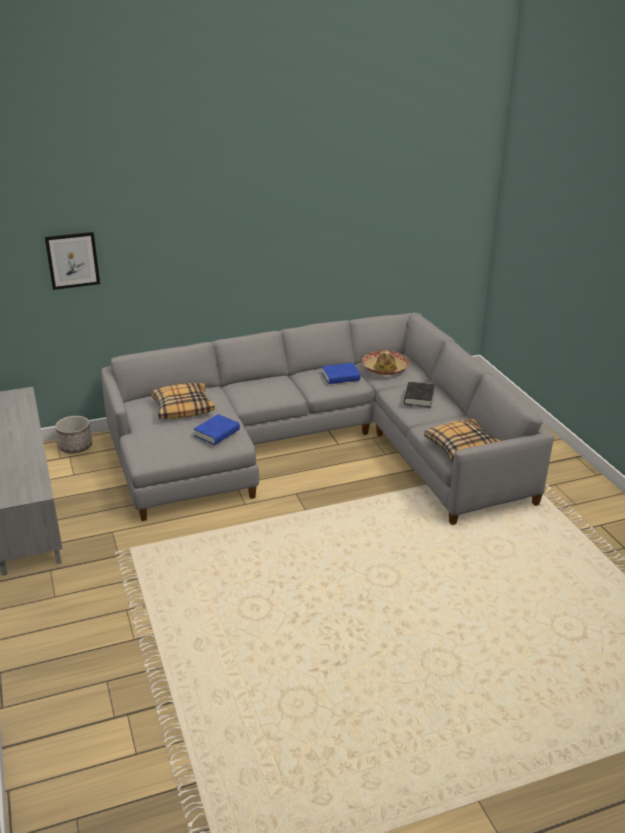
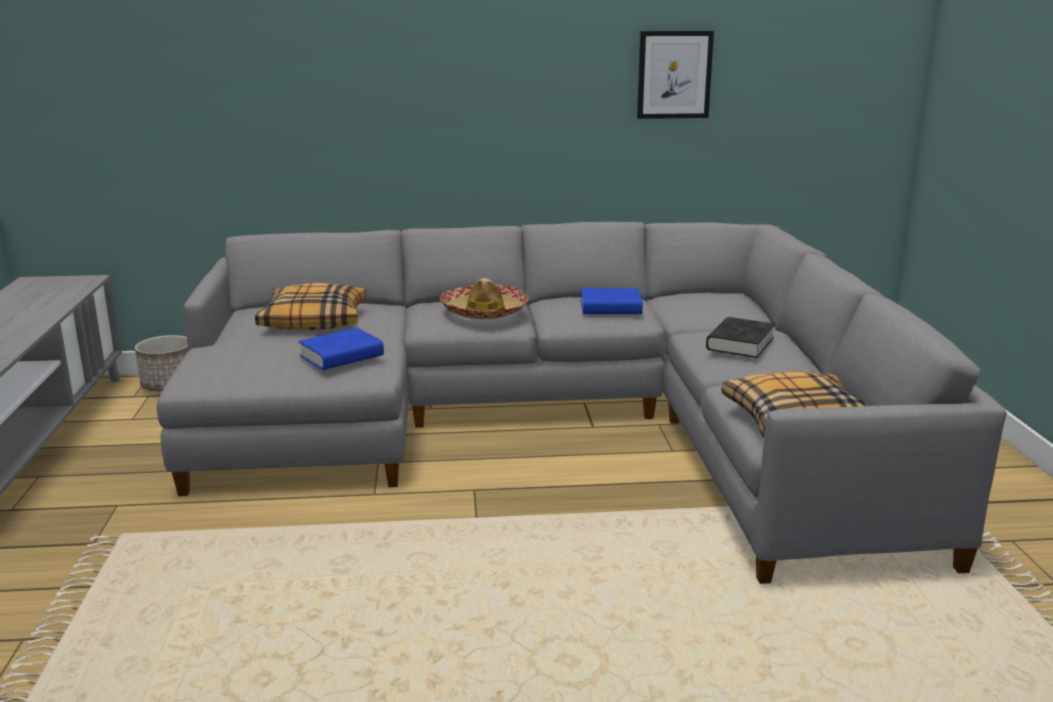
camera: 15 degrees right, 10 degrees down
picture [45,232,100,290] -> picture moved to [637,31,714,119]
hat [362,350,410,375] -> hat moved to [440,278,529,319]

